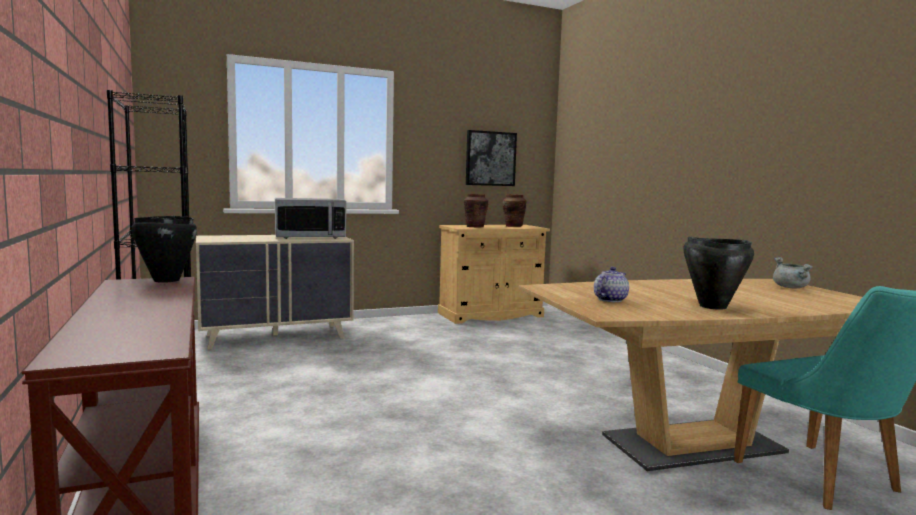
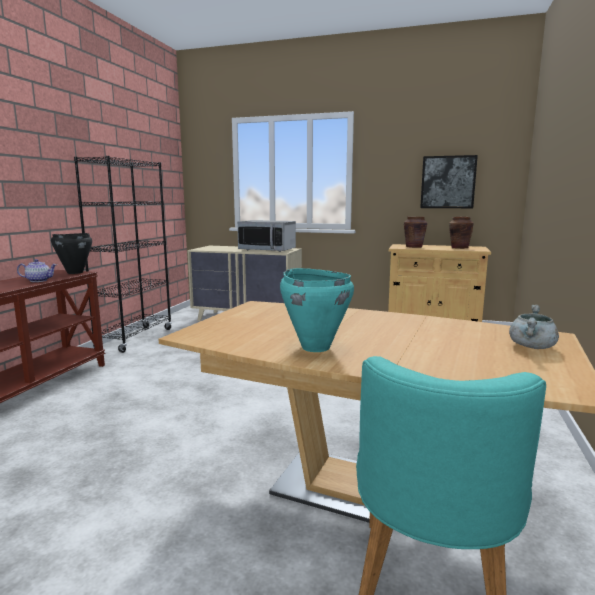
camera: 40 degrees right, 5 degrees up
teapot [594,267,629,302] -> teapot moved to [17,259,57,282]
black cooking pot [683,237,754,310] -> turquoise cooking pot [280,268,354,352]

